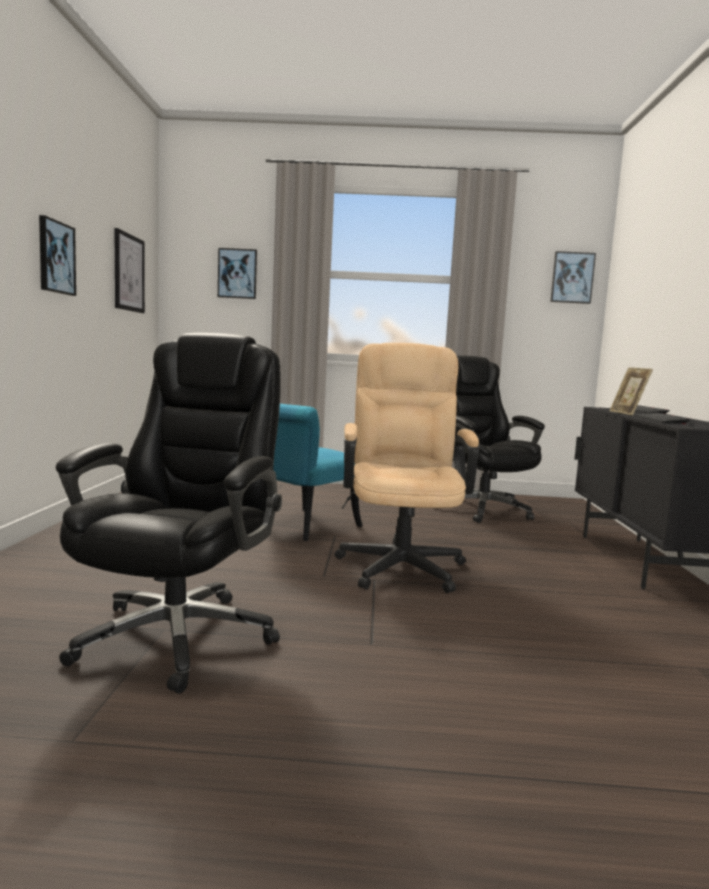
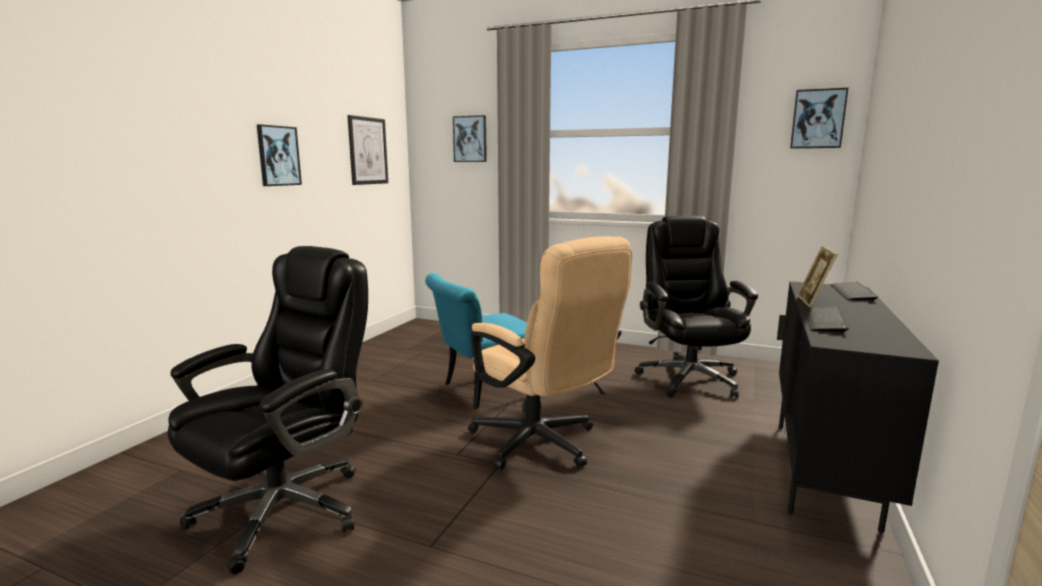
camera: 20 degrees right, 5 degrees up
beige office chair [335,343,479,593] -> beige office chair turned 120 degrees clockwise [468,236,632,470]

